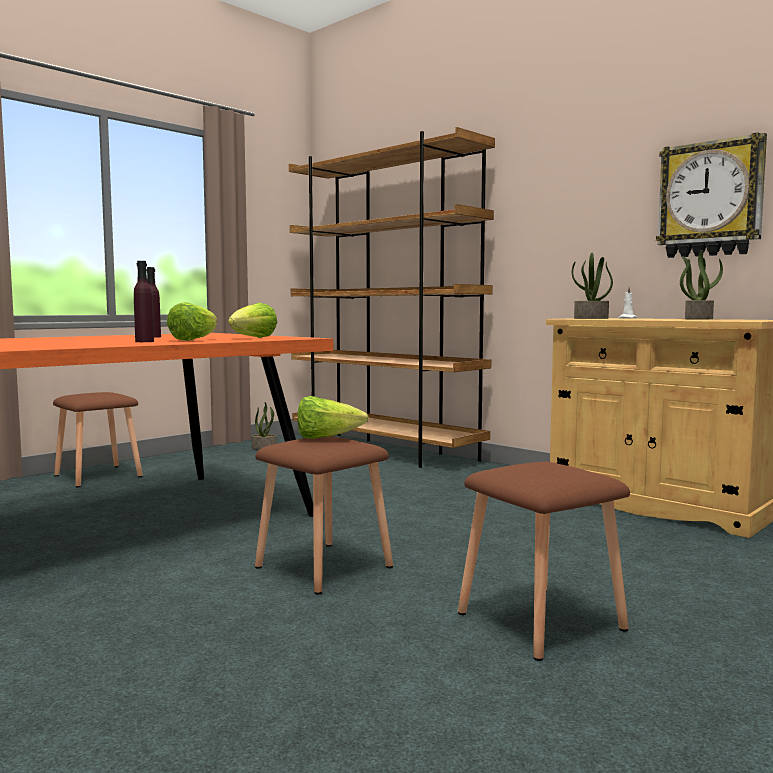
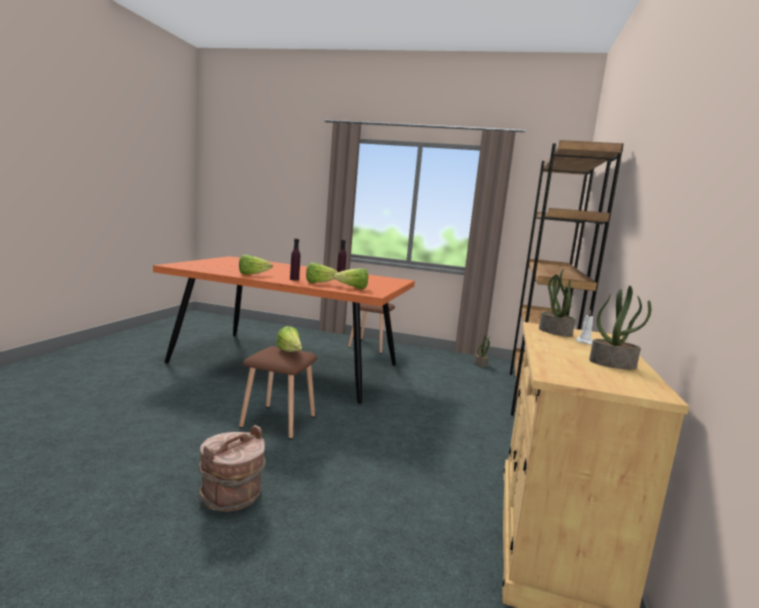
camera: 60 degrees right, 5 degrees up
brown stool [458,462,630,661] -> brown bucket [199,425,266,512]
wall clock [656,132,767,258] -> none
none -> lettuce [239,255,273,275]

